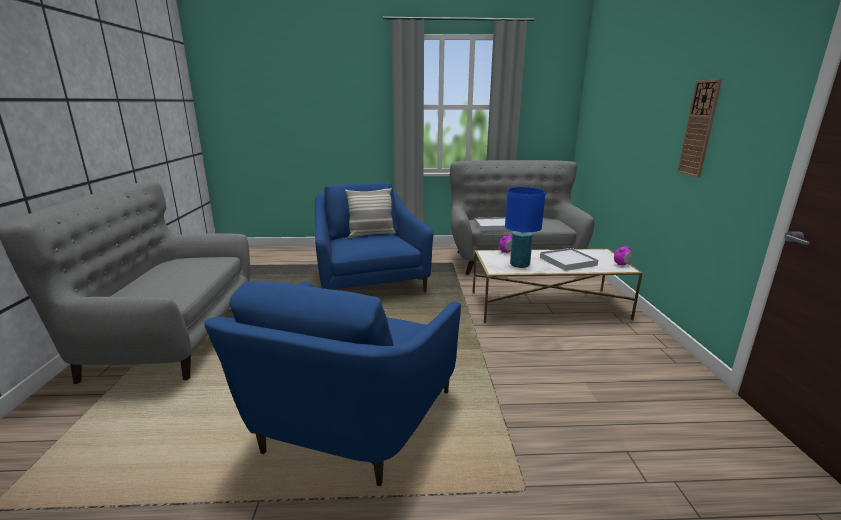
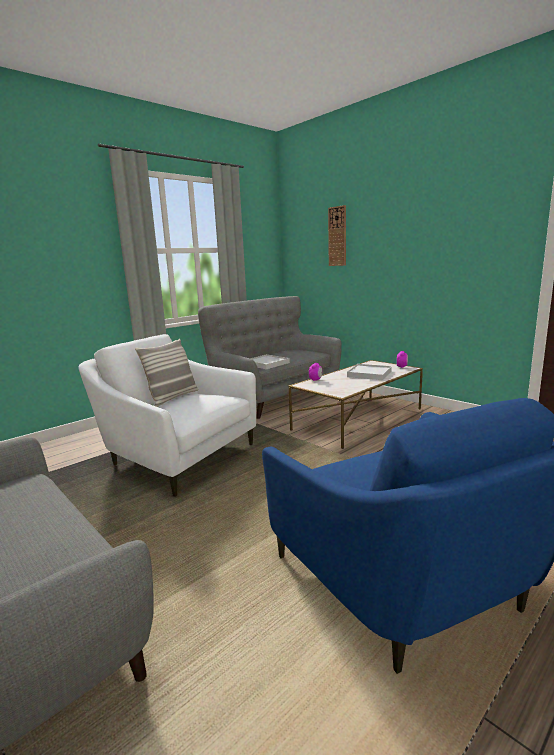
camera: 40 degrees left, 5 degrees down
blue armchair [315,182,433,292] -> white armchair [78,334,256,497]
blue table lamp [505,187,546,268] -> none
wall clock [677,79,722,178] -> wall clock moved to [328,205,346,266]

